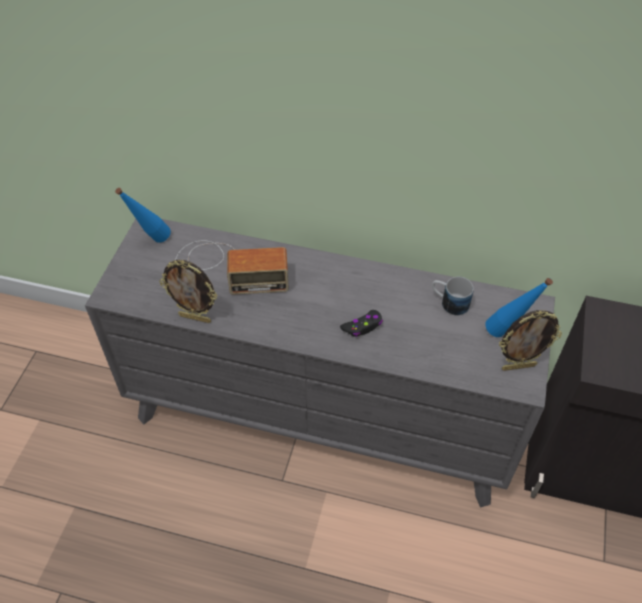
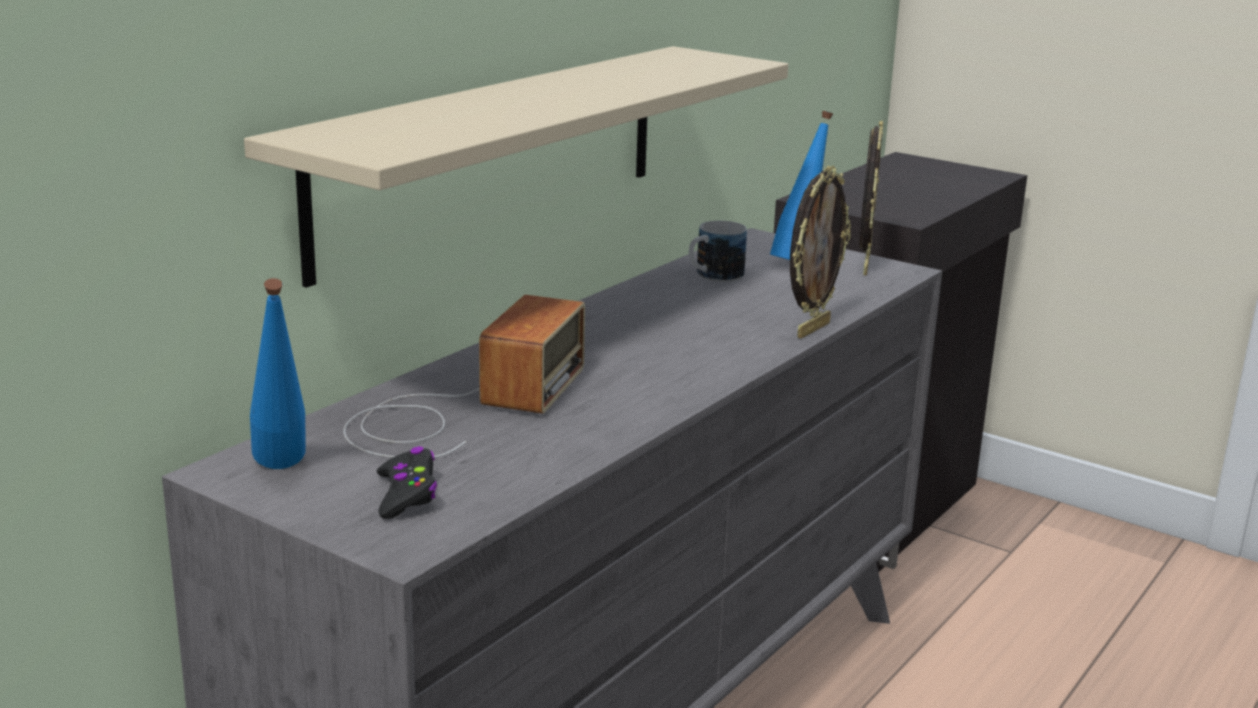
camera: 70 degrees left, 30 degrees down
picture frame [159,260,217,323] -> picture frame moved to [790,166,851,339]
black game controller [340,310,383,337] -> black game controller moved to [377,446,437,519]
none -> beige shelf [244,46,788,288]

